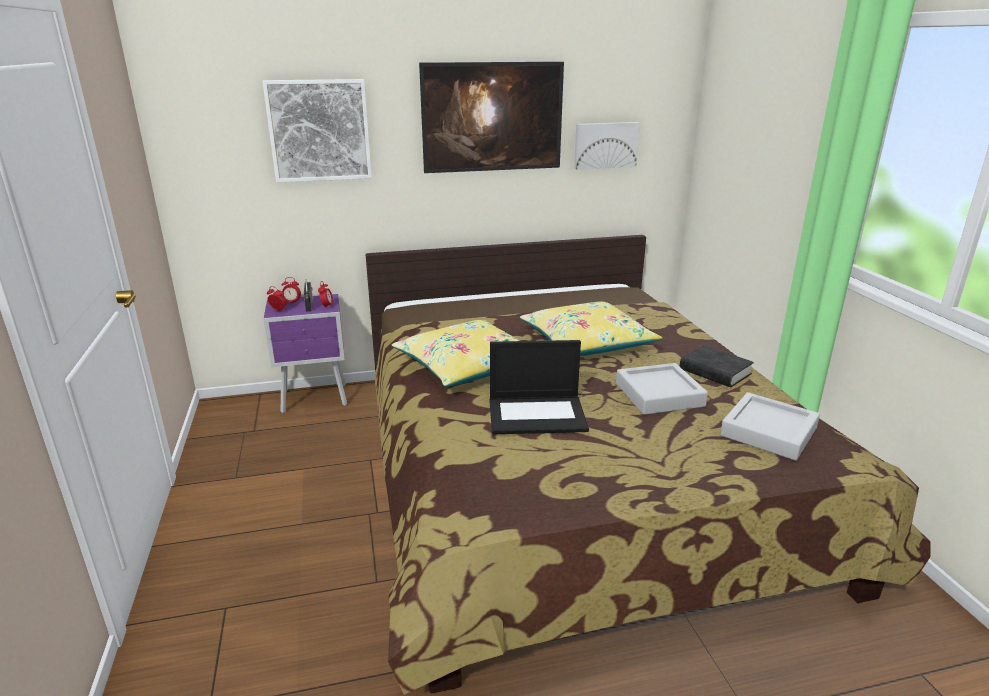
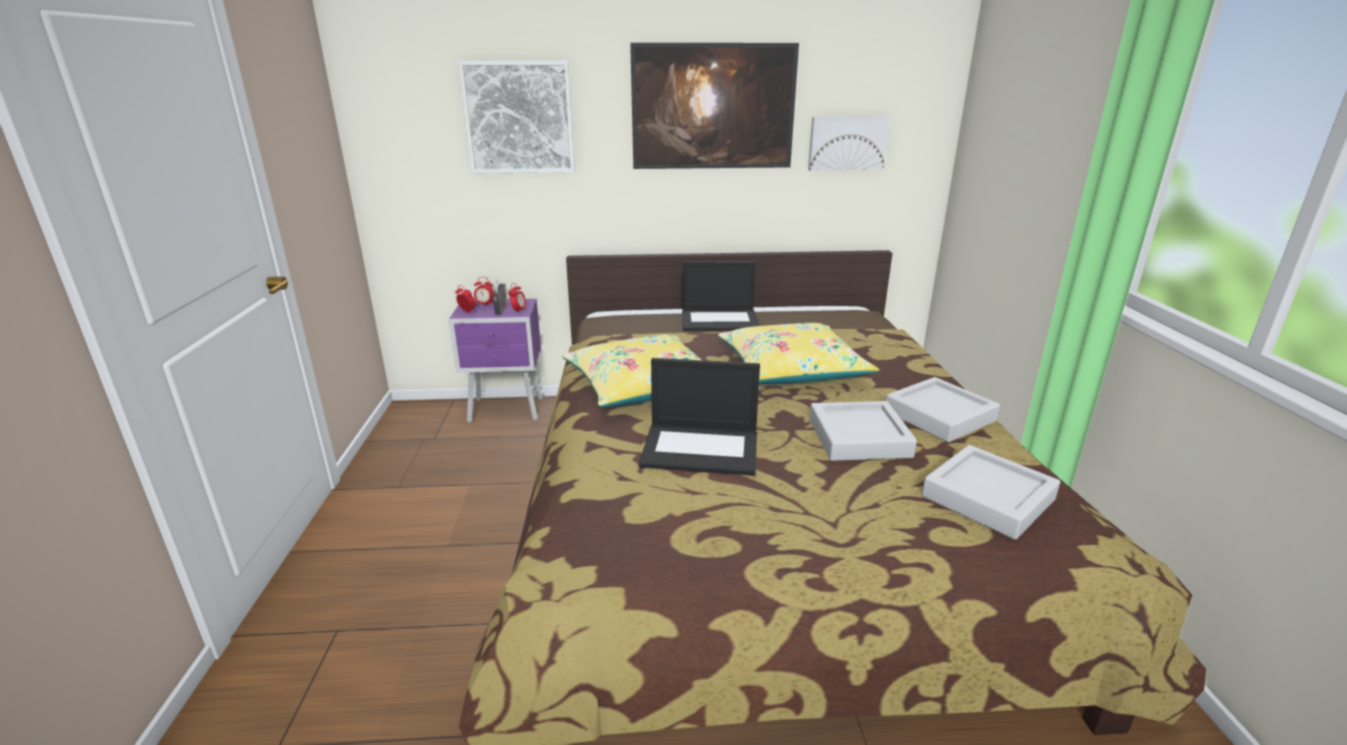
camera: 10 degrees right, 0 degrees up
black book [680,345,754,387] -> grey tray [886,377,1000,442]
none -> laptop [682,261,760,331]

